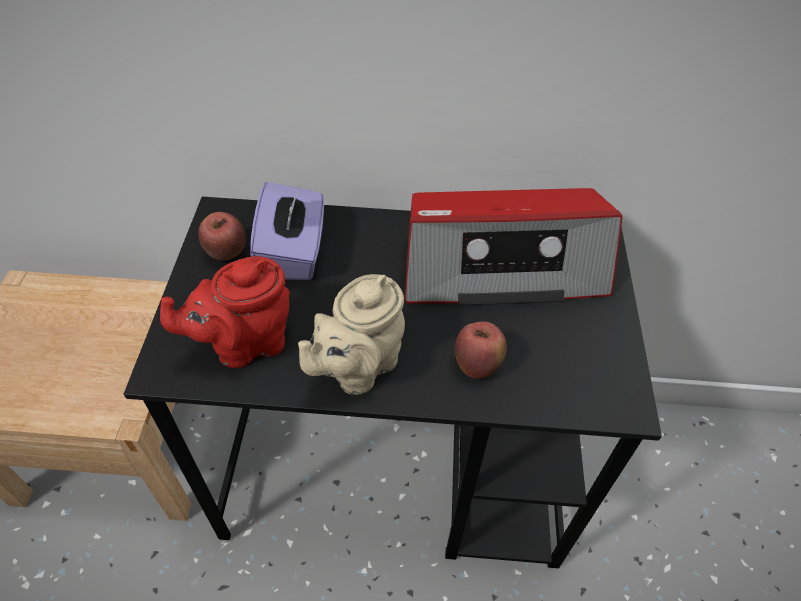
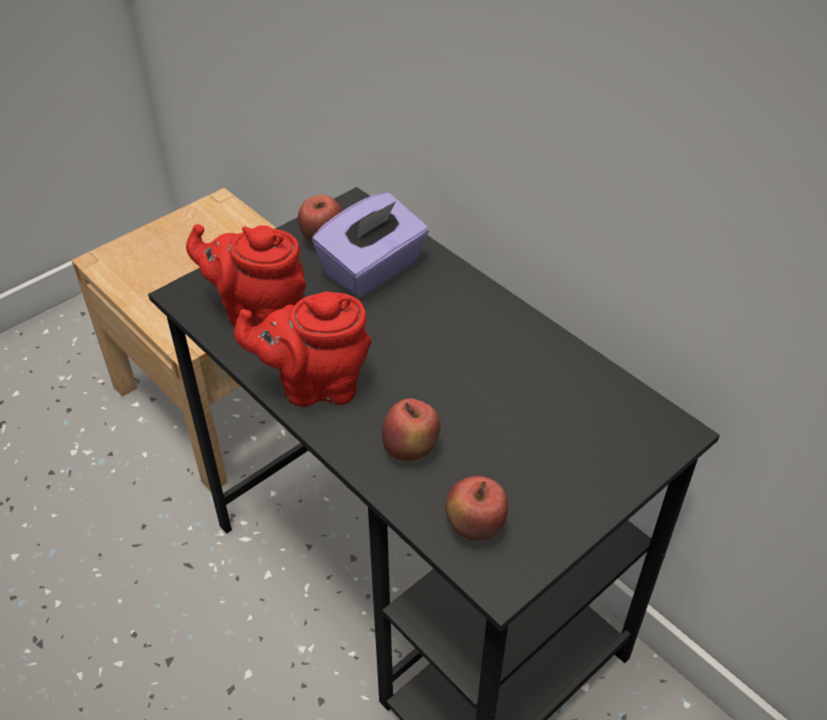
camera: 45 degrees right, 5 degrees down
beige teapot [298,274,405,395] -> red teapot [234,292,371,407]
radio [404,188,623,306] -> none
none -> apple [445,476,508,540]

